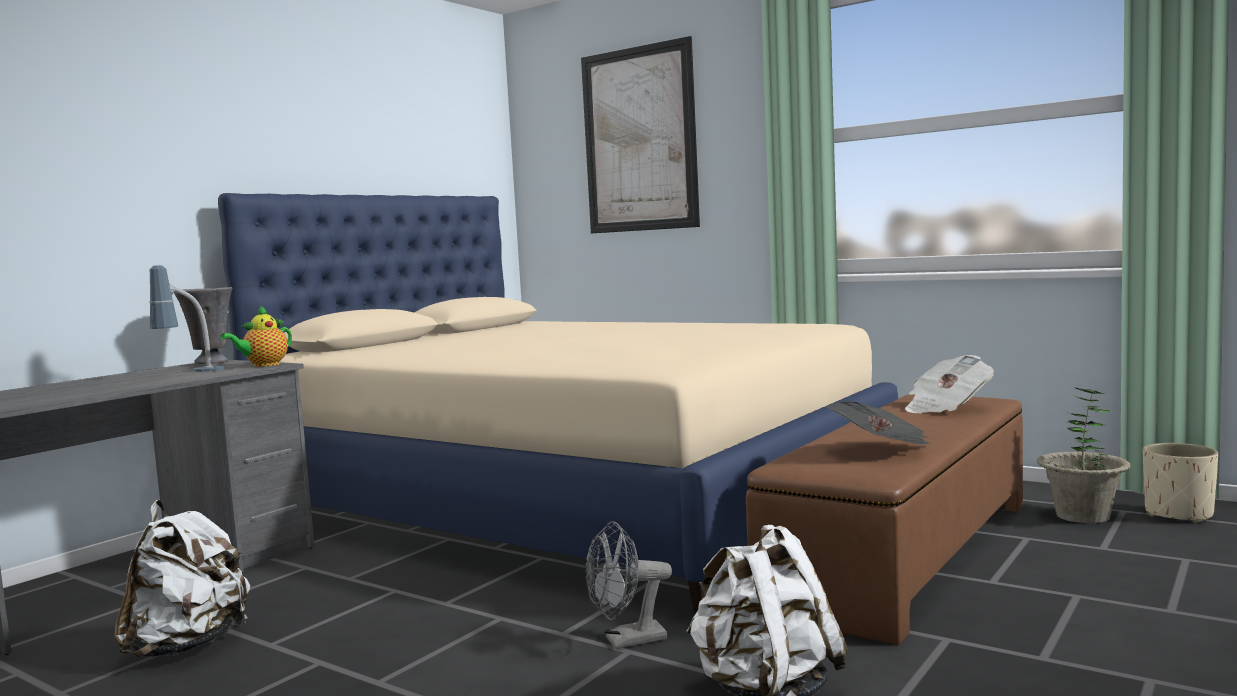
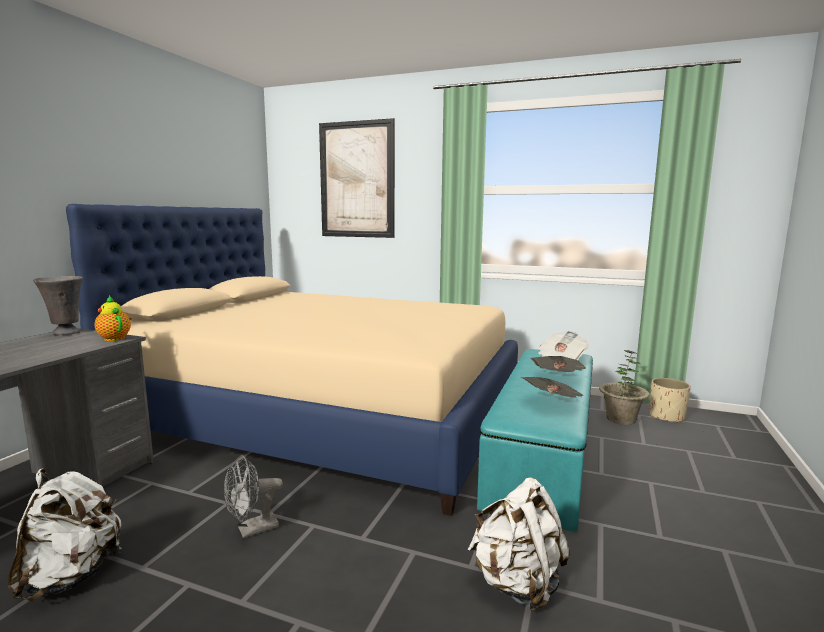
camera: 15 degrees left, 5 degrees up
table lamp [149,265,225,372] -> none
teapot [221,306,292,367] -> teapot turned 105 degrees clockwise [94,295,131,341]
grey fan [586,521,672,649] -> grey fan moved to [224,455,283,538]
brown bench [746,394,1023,645] -> turquoise bench [477,349,593,532]
none -> newspaper [530,356,586,372]

